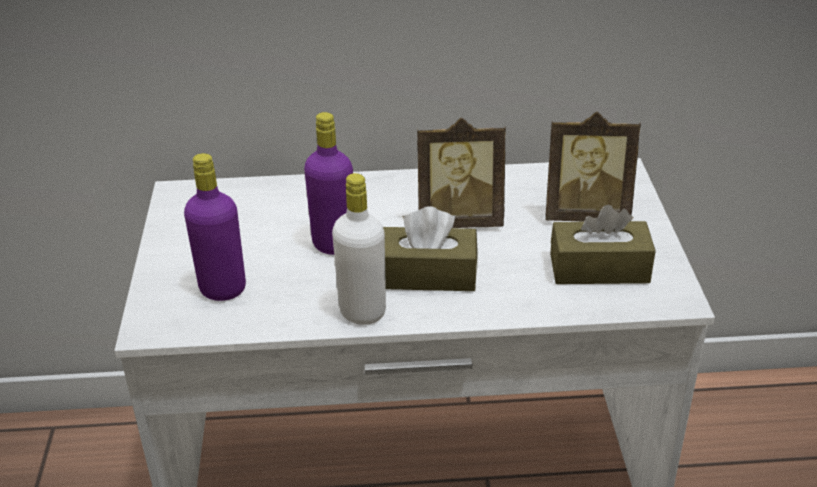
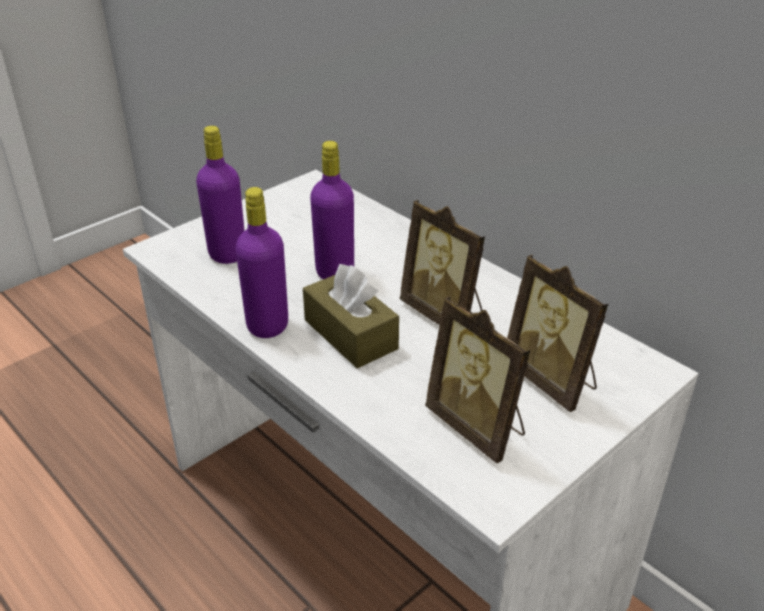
camera: 50 degrees right, 0 degrees up
white bottle [332,173,386,325] -> purple bottle [235,187,288,338]
brown tissue box [550,205,656,284] -> picture frame [425,297,531,464]

